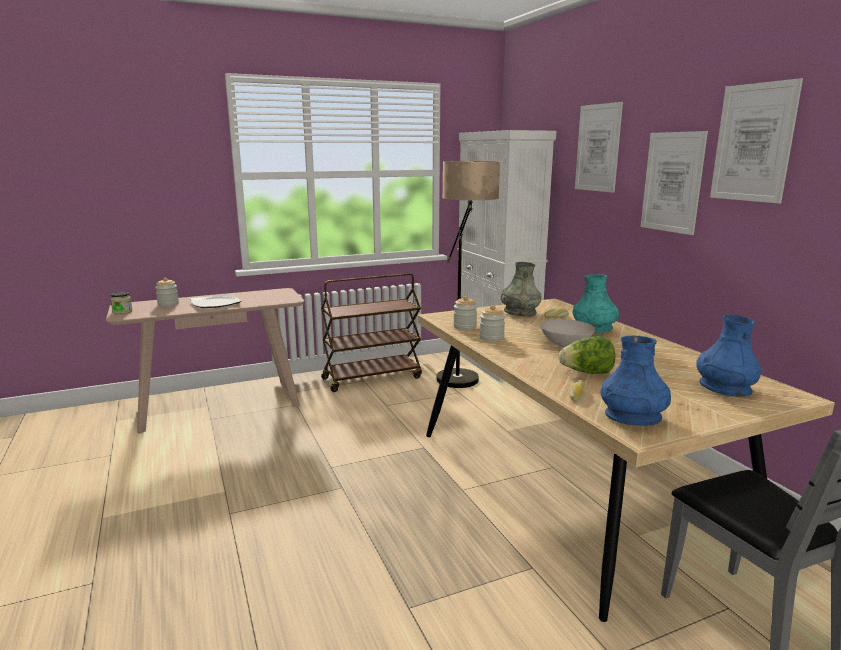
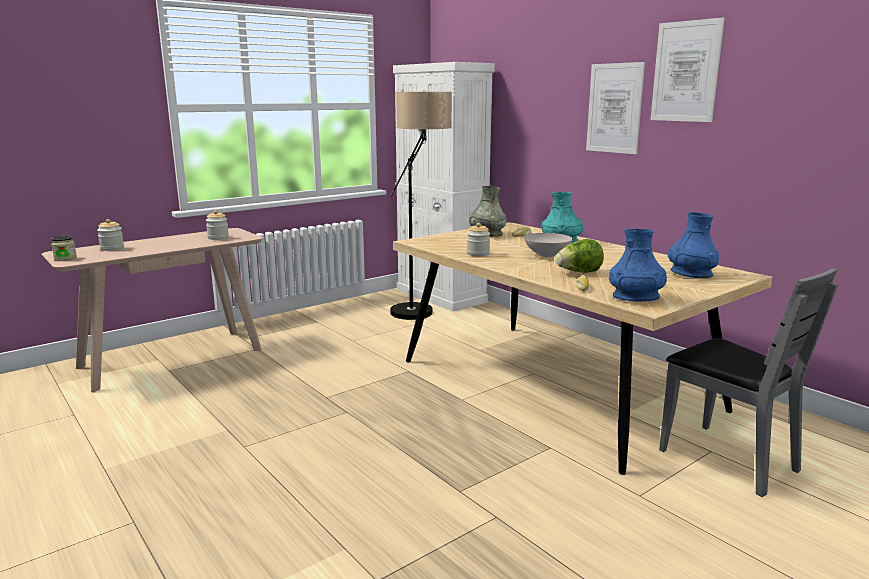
camera: 15 degrees left, 0 degrees up
plate [191,293,241,308] -> none
brown cart [321,273,422,392] -> none
jar [453,296,477,330] -> jar moved to [206,210,229,240]
picture [575,102,623,193] -> none

